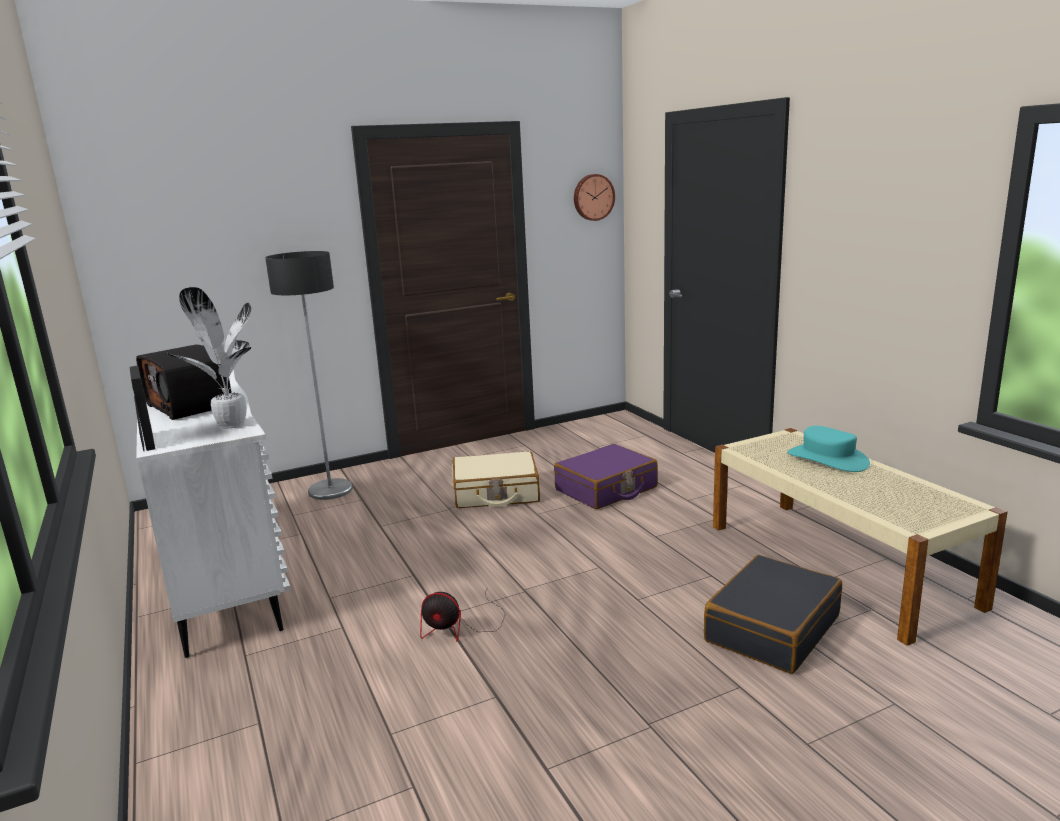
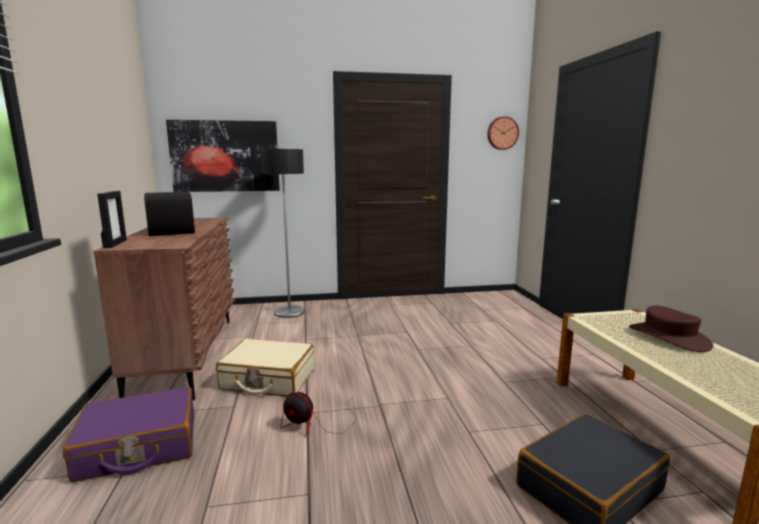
camera: 15 degrees right, 5 degrees down
white dresser [136,369,291,658] -> brown dresser [93,217,235,400]
potted plant [164,287,252,429] -> none
beige suitcase [452,451,540,508] -> beige suitcase moved to [216,339,314,397]
purple suitcase [554,444,658,509] -> purple suitcase moved to [63,387,194,482]
turquoise hat [787,426,870,472] -> brown hat [629,306,714,352]
none -> picture [166,120,280,192]

